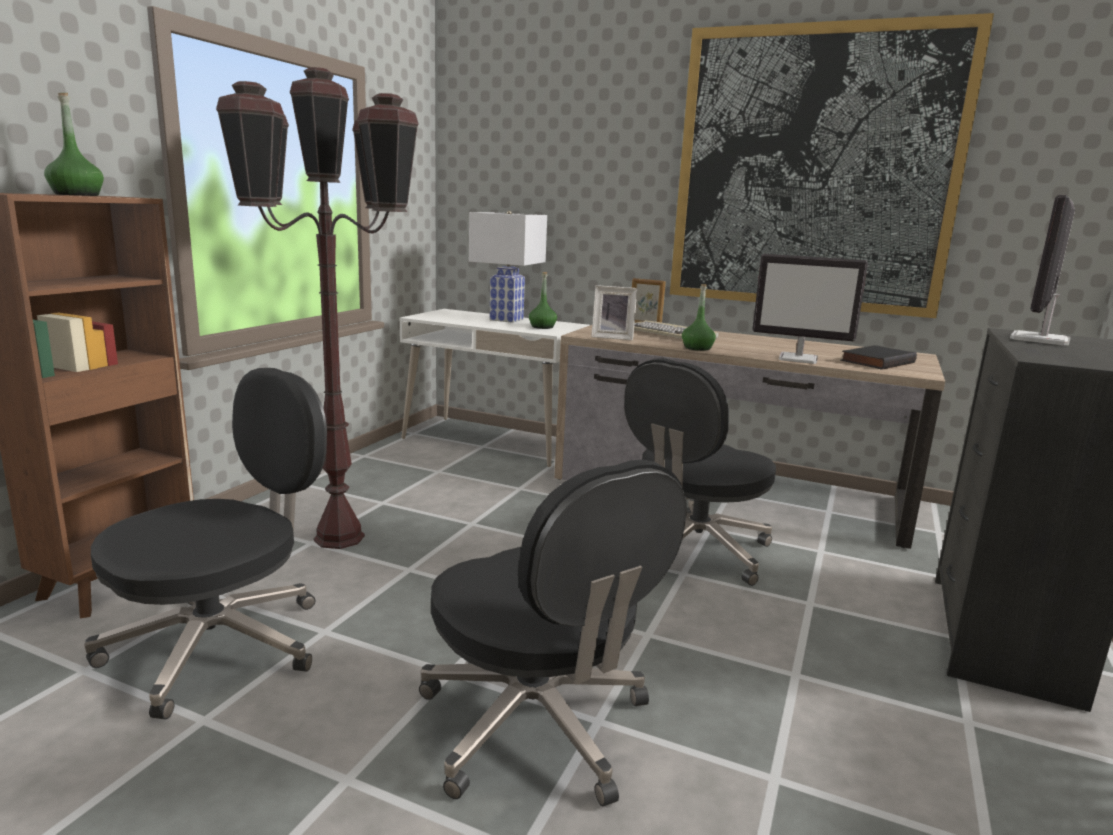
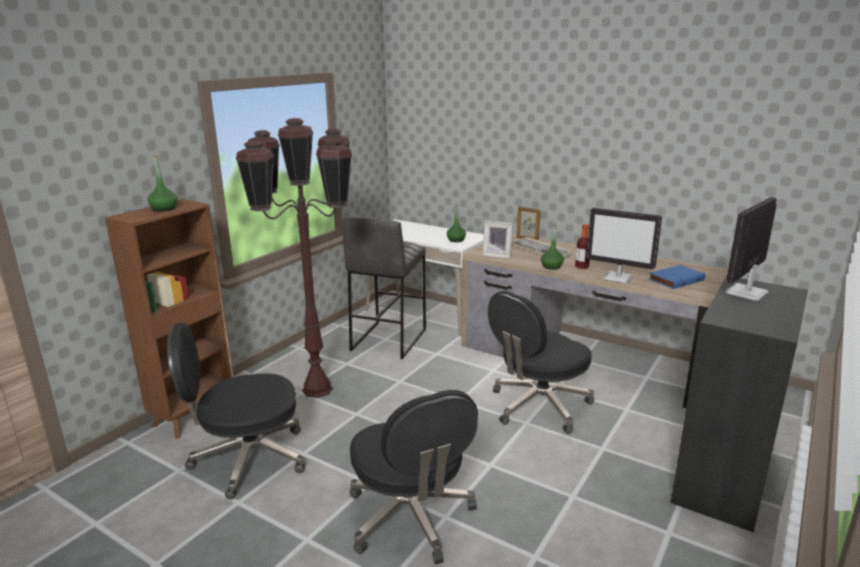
camera: 10 degrees right, 5 degrees up
black office chair [84,368,327,720] -> black office chair turned 150 degrees counterclockwise [167,322,305,500]
white table lamp [469,211,547,323] -> none
picture [670,13,994,318] -> none
black book [840,345,917,370] -> blue book [649,265,705,289]
none -> grey stool [341,217,426,359]
none -> bottle [575,224,590,269]

